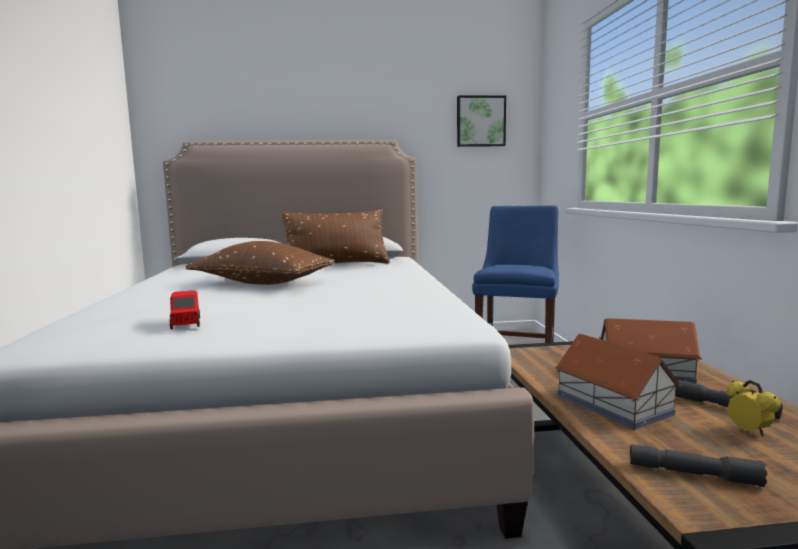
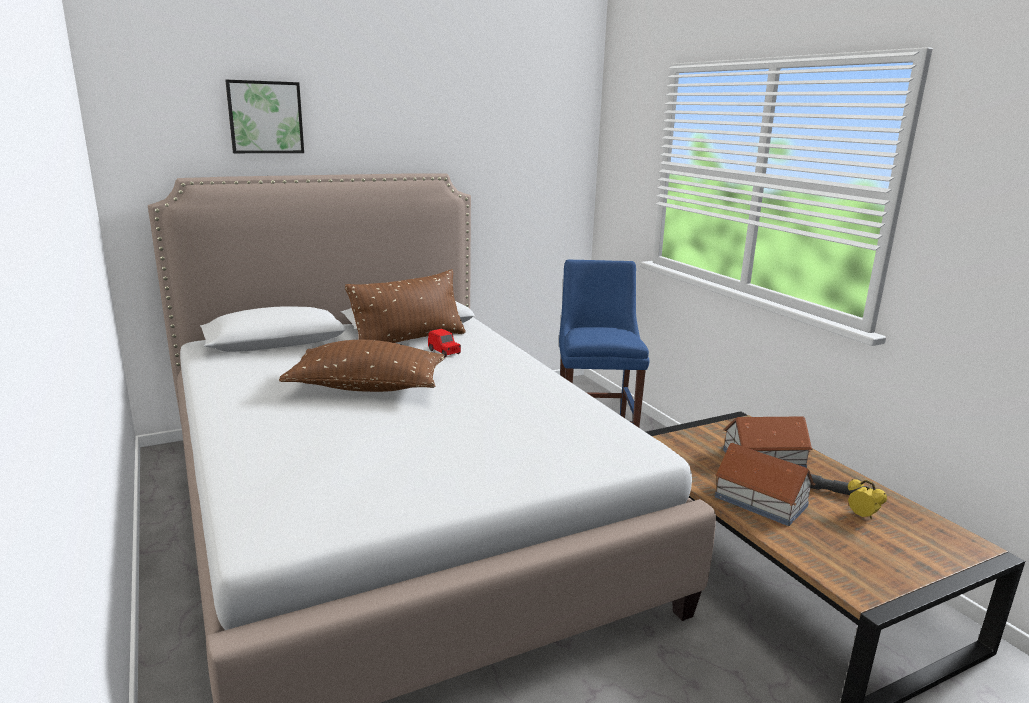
camera: 20 degrees left, 10 degrees up
red toy car [170,290,200,329] -> red toy car moved to [428,329,461,358]
picture [457,95,506,147] -> picture moved to [225,80,304,153]
grey flashlight [630,444,767,487] -> none

